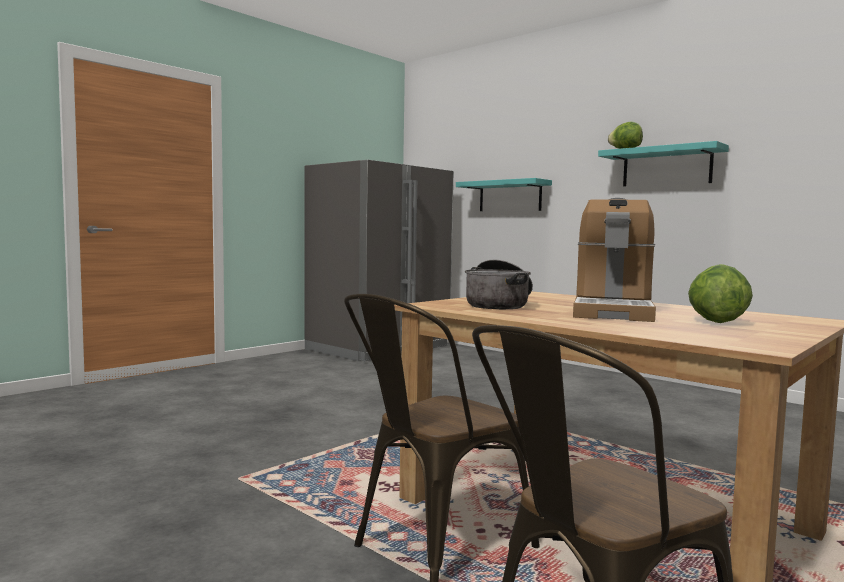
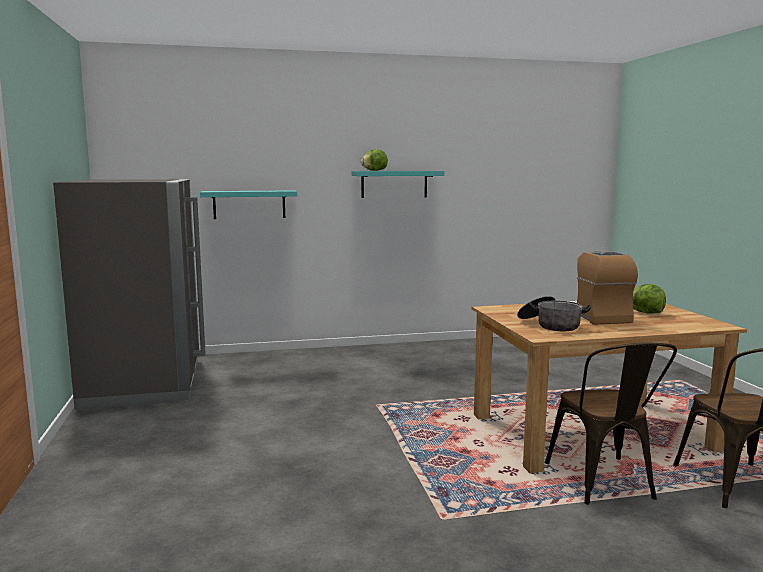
camera: 55 degrees left, 5 degrees up
coffee machine [573,198,656,322] -> coffee machine turned 150 degrees counterclockwise [568,251,638,325]

